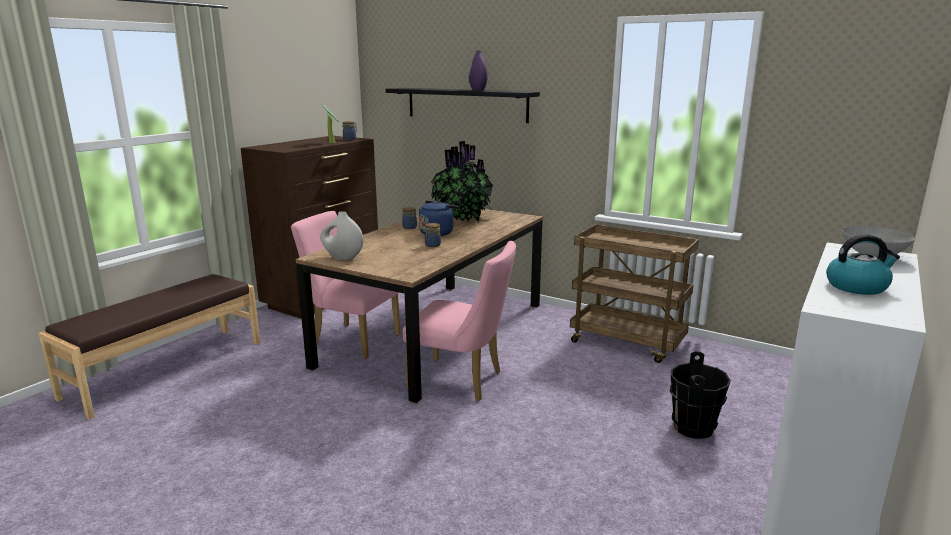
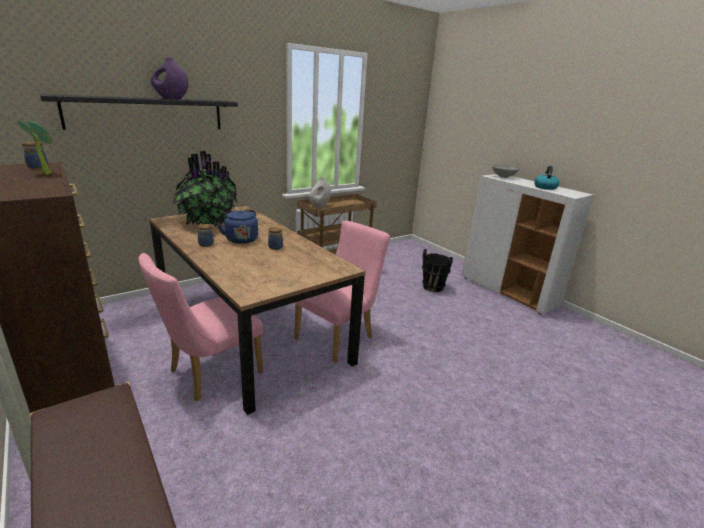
camera: 70 degrees left, 5 degrees up
white vase [320,211,364,260] -> white vase moved to [309,177,331,208]

